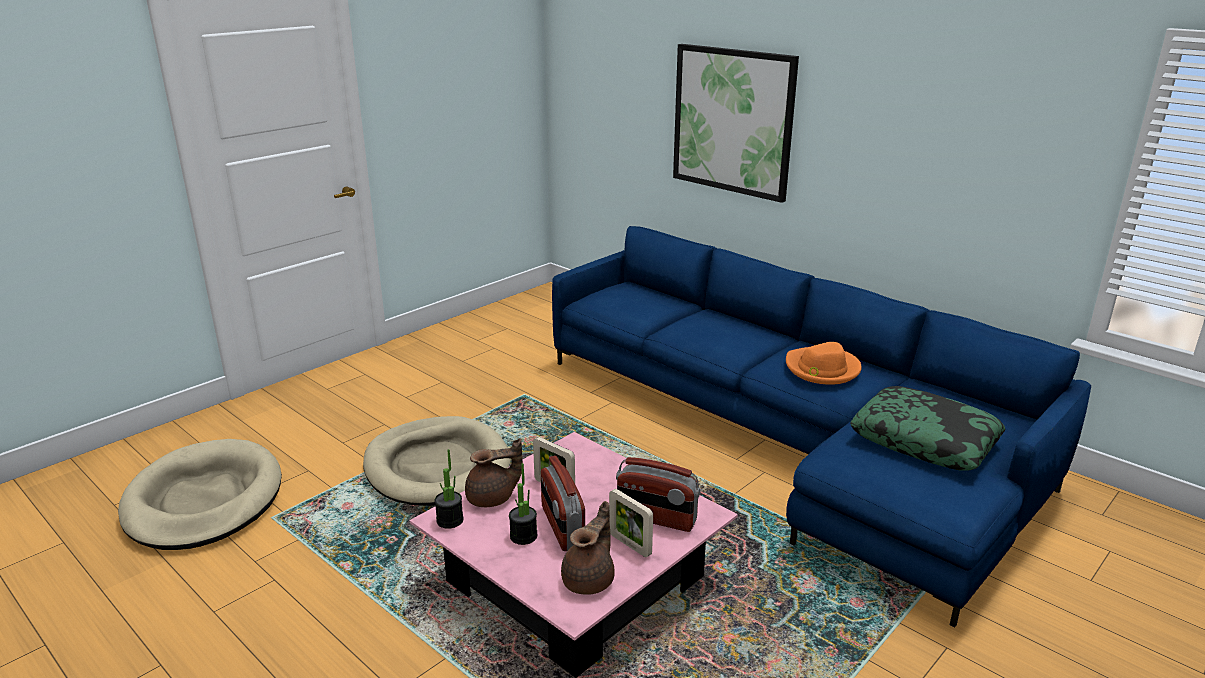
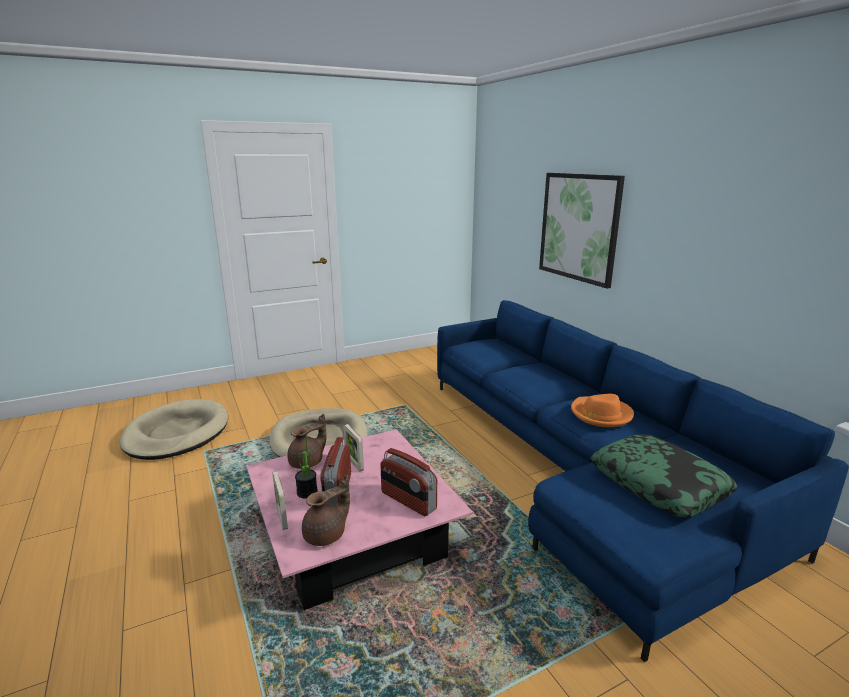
camera: 20 degrees right, 5 degrees down
potted plant [434,449,464,529] -> none
brown teapot [465,438,523,507] -> brown teapot turned 45 degrees counterclockwise [287,414,327,469]
picture frame [609,489,653,557] -> picture frame moved to [272,471,288,530]

